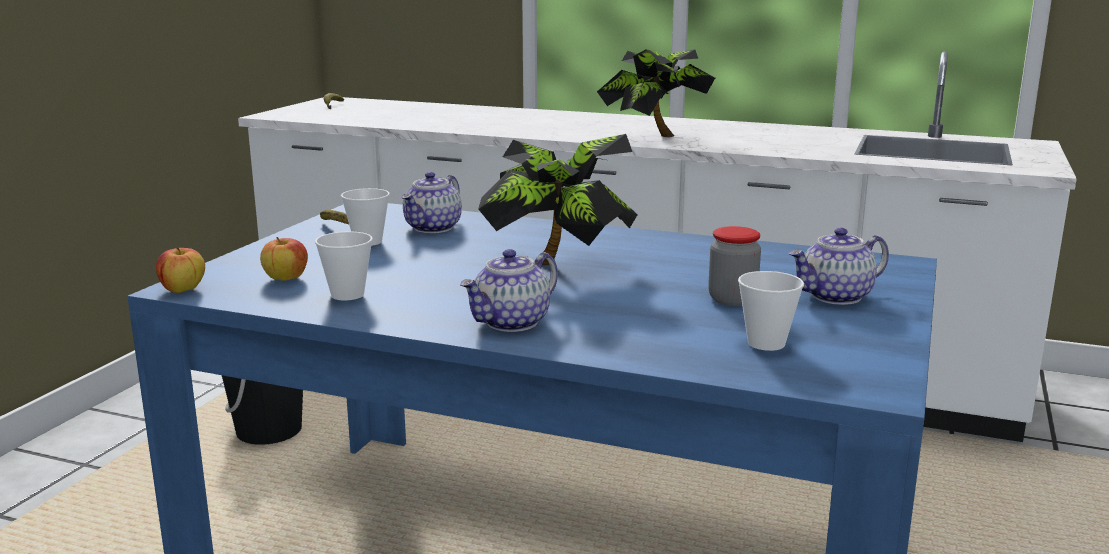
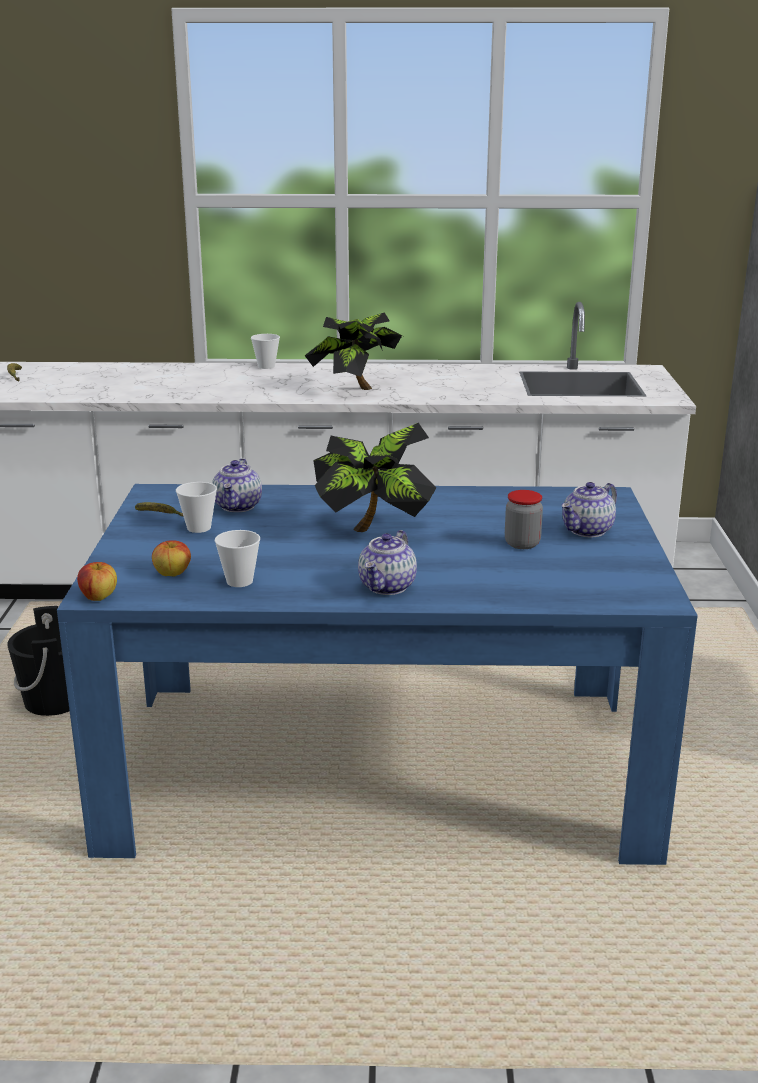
camera: 20 degrees left, 5 degrees up
cup [738,271,804,351] -> cup moved to [251,334,280,369]

